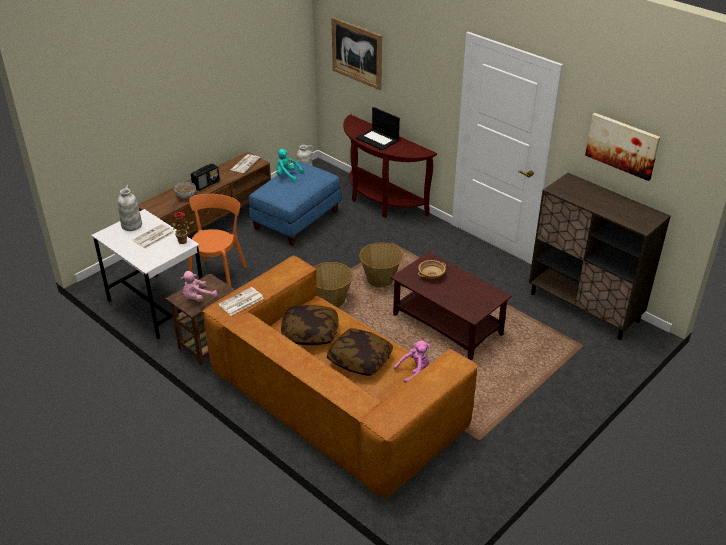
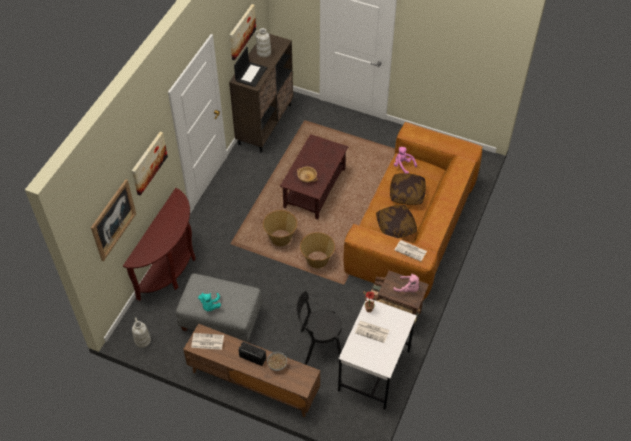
camera: 110 degrees left, 15 degrees up
white vase [118,185,142,231] -> white vase moved to [254,28,271,57]
orange chair [188,194,247,287] -> black chair [296,291,342,365]
blue ottoman [249,162,341,246] -> grey ottoman [176,273,263,342]
laptop [356,107,400,150] -> laptop moved to [234,47,267,87]
none -> picture [132,132,168,195]

